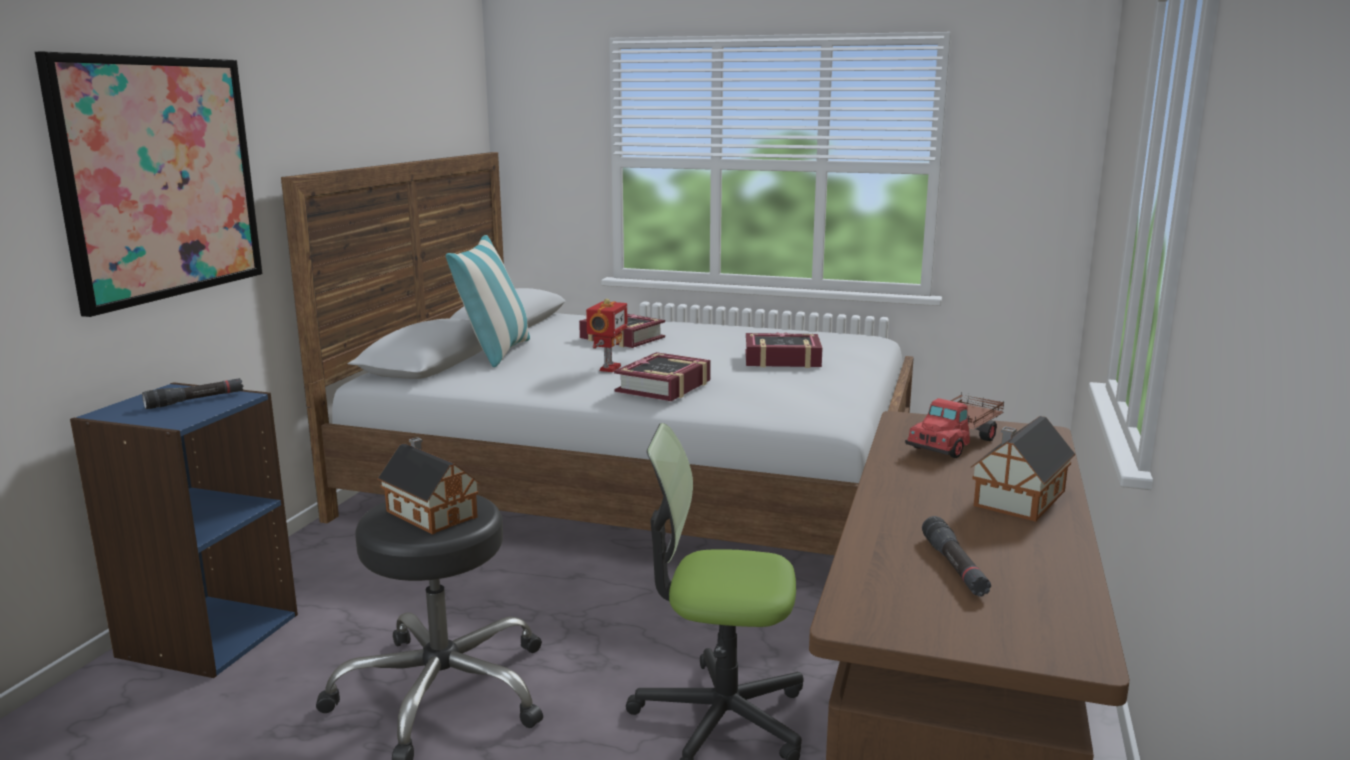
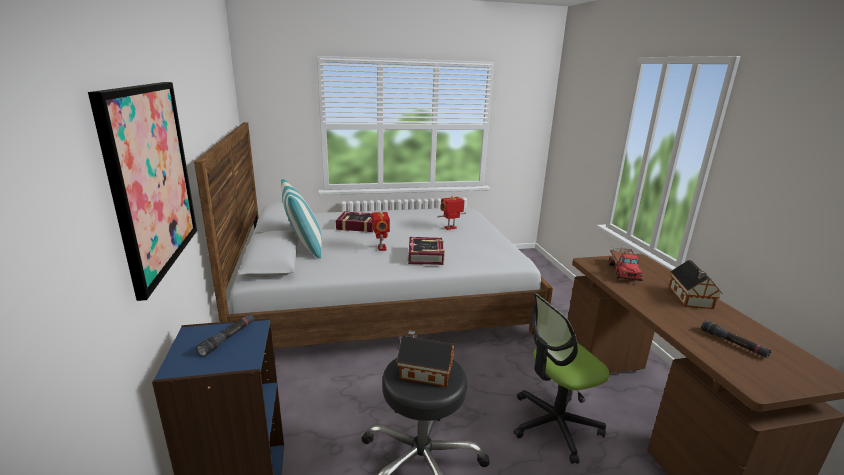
camera: 30 degrees left, 5 degrees up
book [745,332,823,368] -> toy robot [437,196,466,230]

